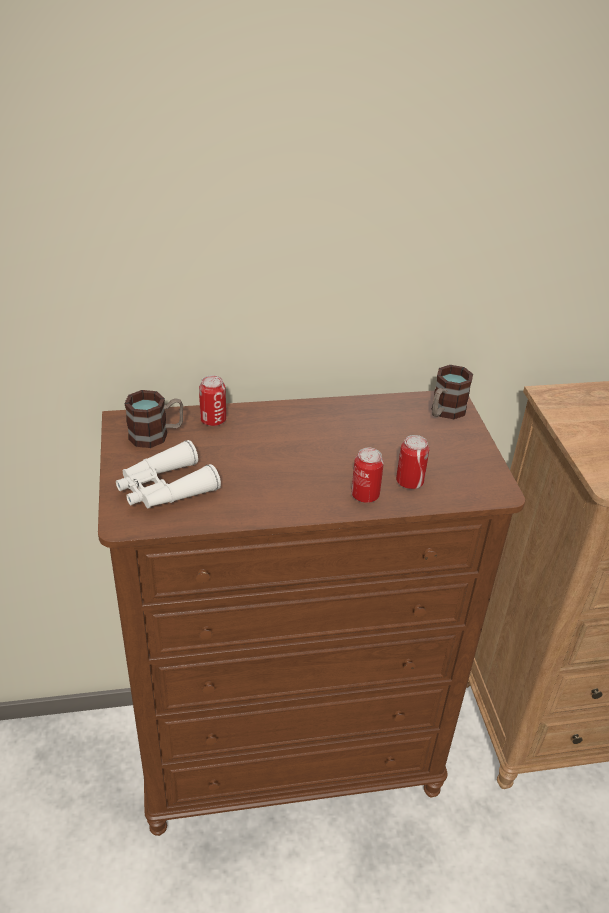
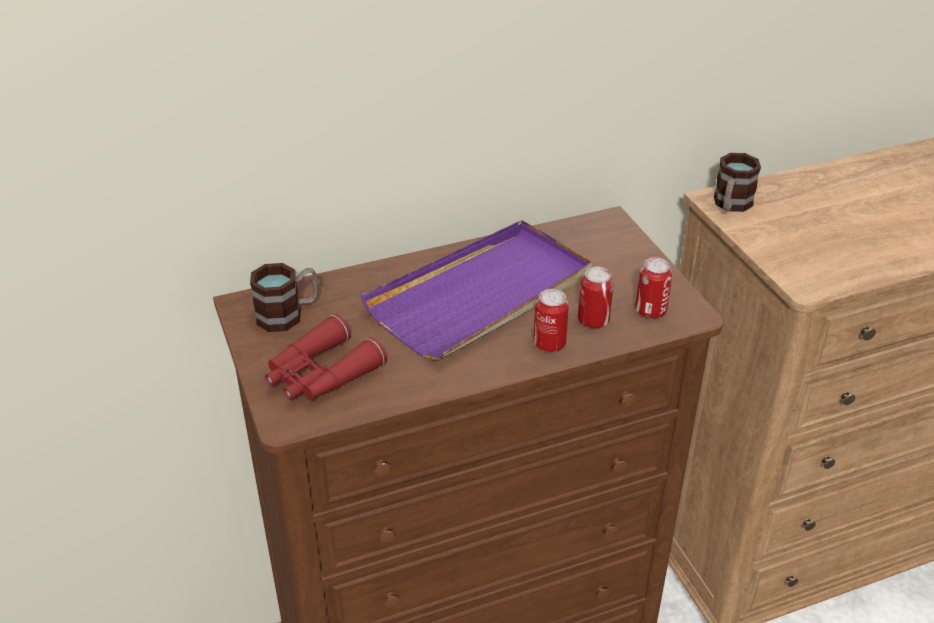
camera: 10 degrees left, 0 degrees up
white binoculars [116,440,221,508] -> red binoculars [265,314,387,401]
can [199,375,226,426] -> can moved to [635,257,672,319]
mug [431,365,473,419] -> mug moved to [714,153,761,212]
none -> purple tray [361,220,593,360]

